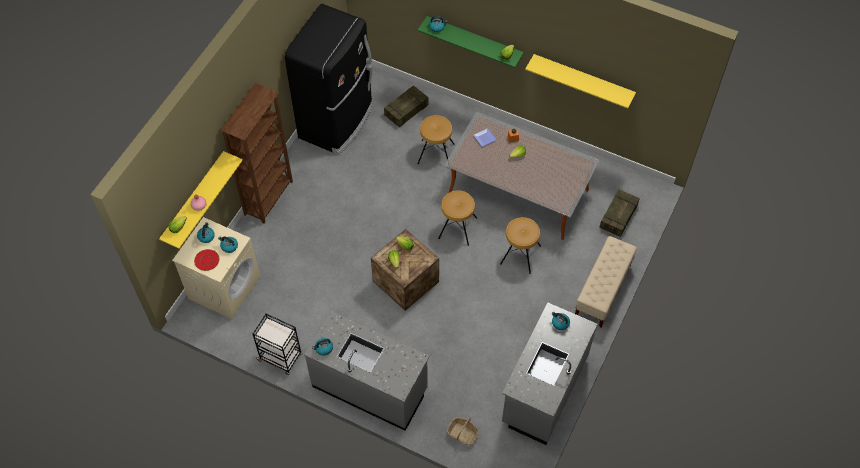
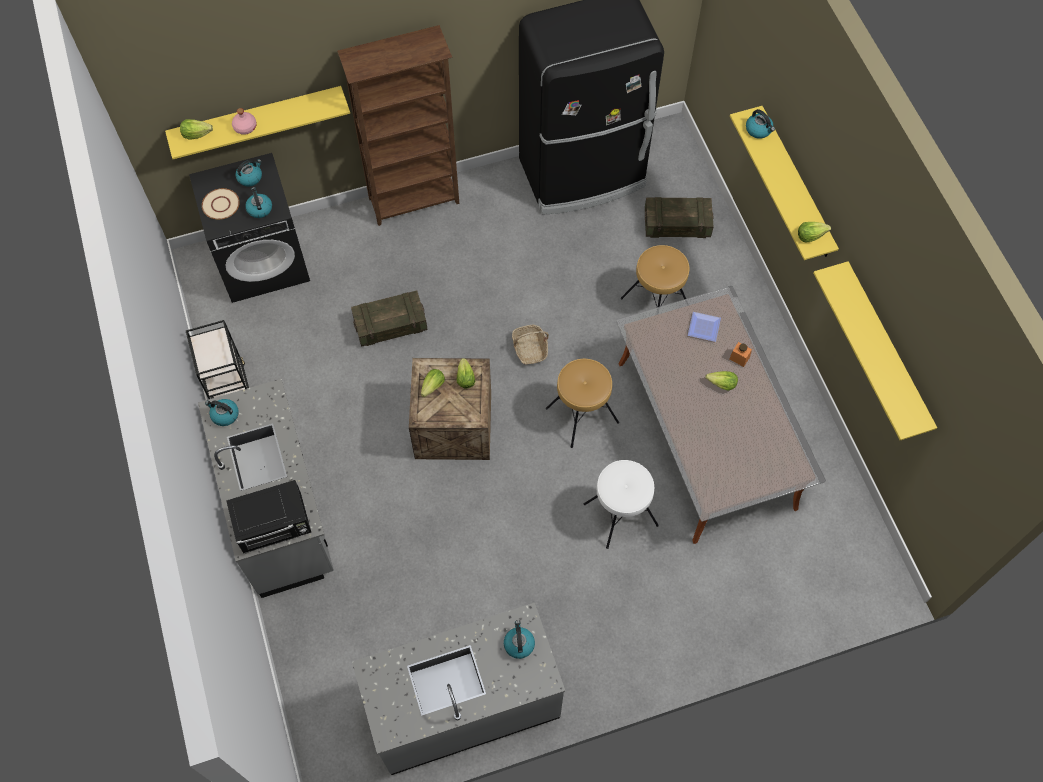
camera: 45 degrees right, 5 degrees up
beige washing machine [172,217,260,319] -> black washing machine [189,153,310,303]
red plate [194,249,219,271] -> beige plate [202,188,240,219]
green shelf [418,16,524,68] -> yellow shelf [730,106,839,260]
basket [447,417,479,445] -> basket moved to [512,325,549,365]
brown stool [500,217,541,274] -> white stool [584,460,659,549]
beige bench [575,236,637,328] -> none
crate [600,189,639,237] -> crate moved to [351,291,427,347]
none -> black microwave [226,480,311,554]

